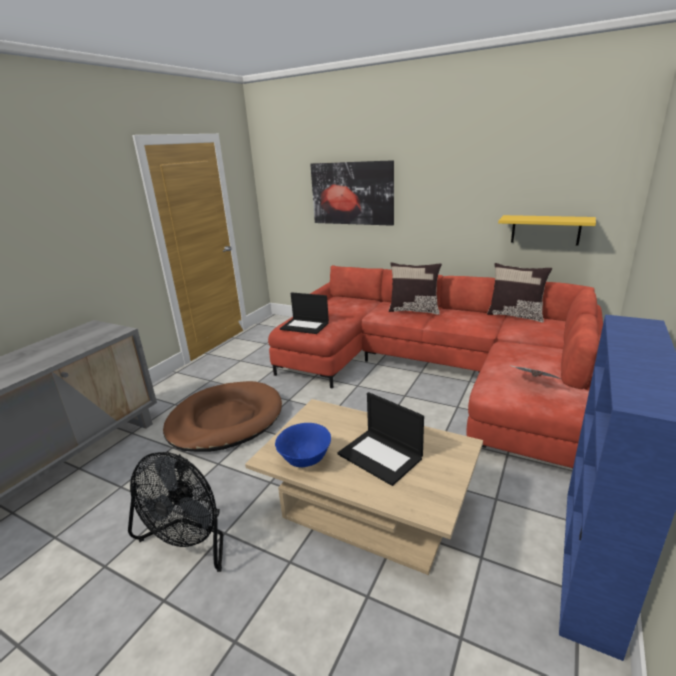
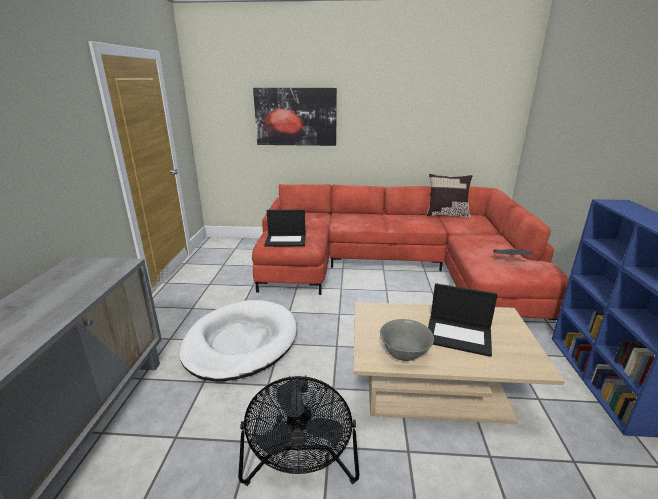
camera: 25 degrees left, 0 degrees up
brown dog bed [163,381,282,452] -> white dog bed [179,300,297,382]
blue bowl [275,423,331,467] -> grey bowl [380,319,434,361]
pillow [389,262,442,315] -> none
yellow shelf [498,215,596,246] -> none

